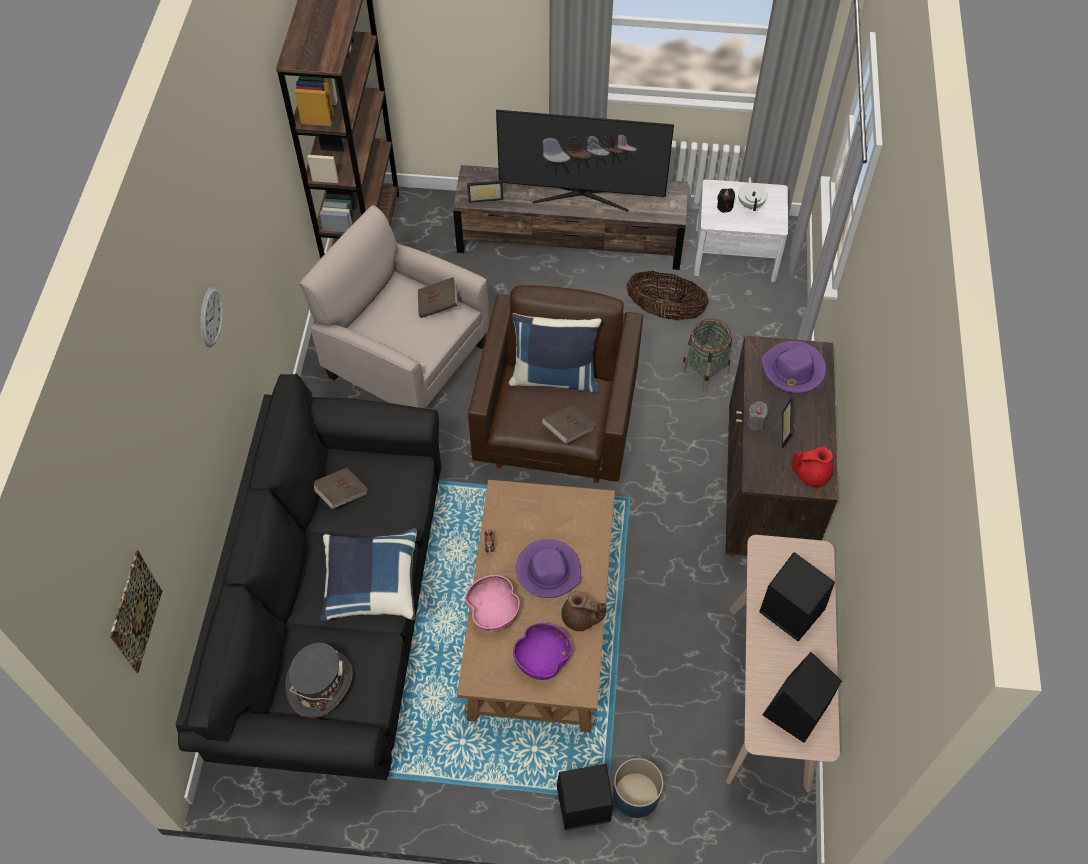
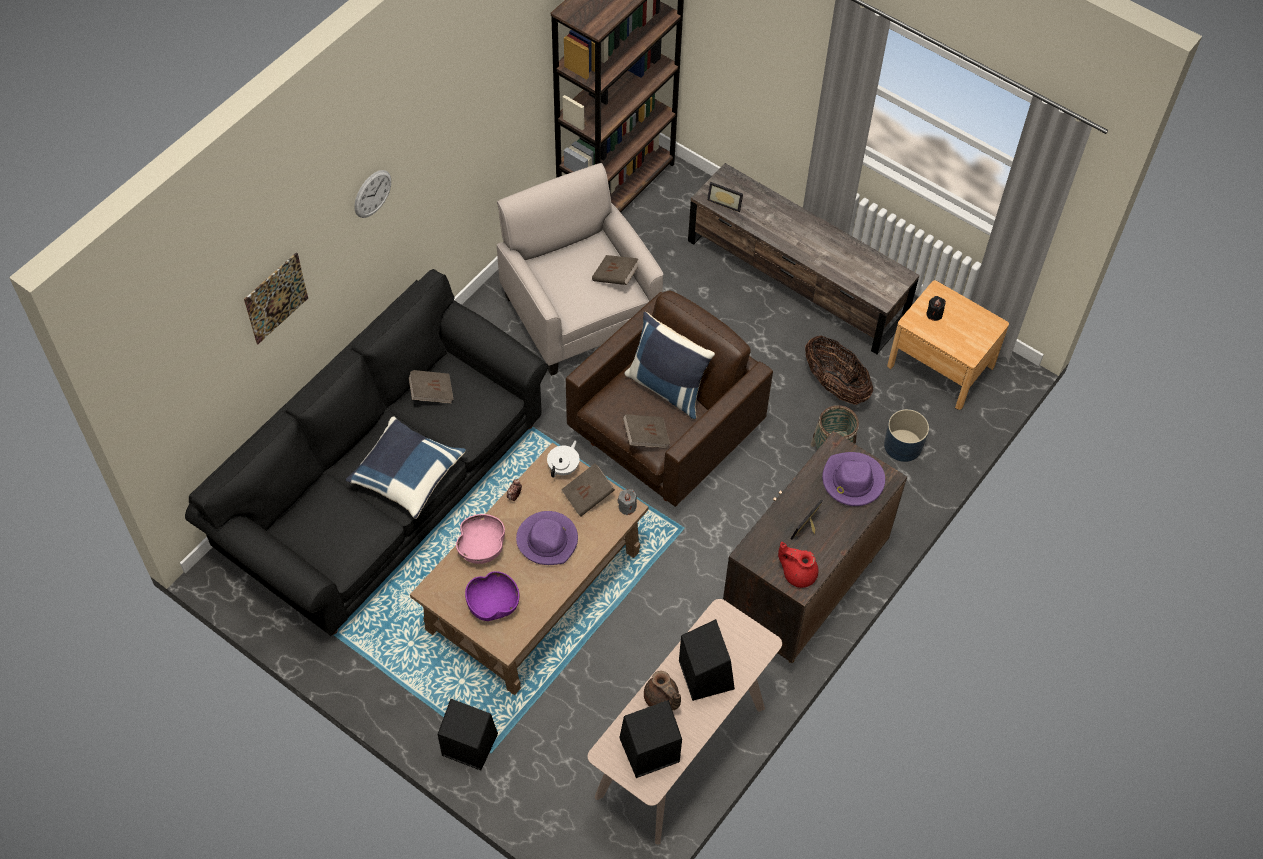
camera: 30 degrees right, 0 degrees up
picture [110,550,162,673] -> picture moved to [244,252,308,344]
grey hat [285,643,353,718] -> none
television [496,110,674,212] -> none
brown teapot [561,591,606,631] -> brown teapot moved to [644,671,681,710]
blue planter [613,758,663,818] -> blue planter moved to [884,409,929,462]
white nightstand [694,179,788,282] -> brown nightstand [887,280,1009,410]
white teapot [738,177,767,211] -> white teapot moved to [547,440,580,478]
grey candle [746,401,768,430] -> grey candle moved to [617,489,637,515]
none -> brown book [561,463,615,517]

